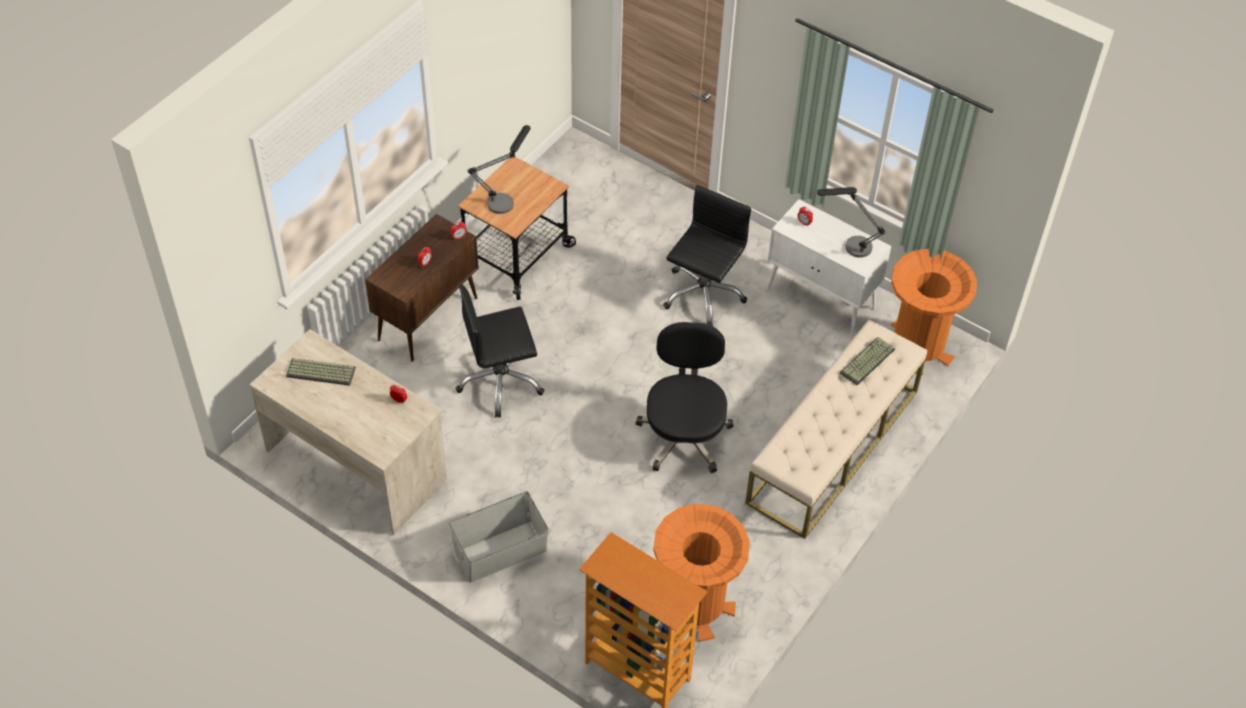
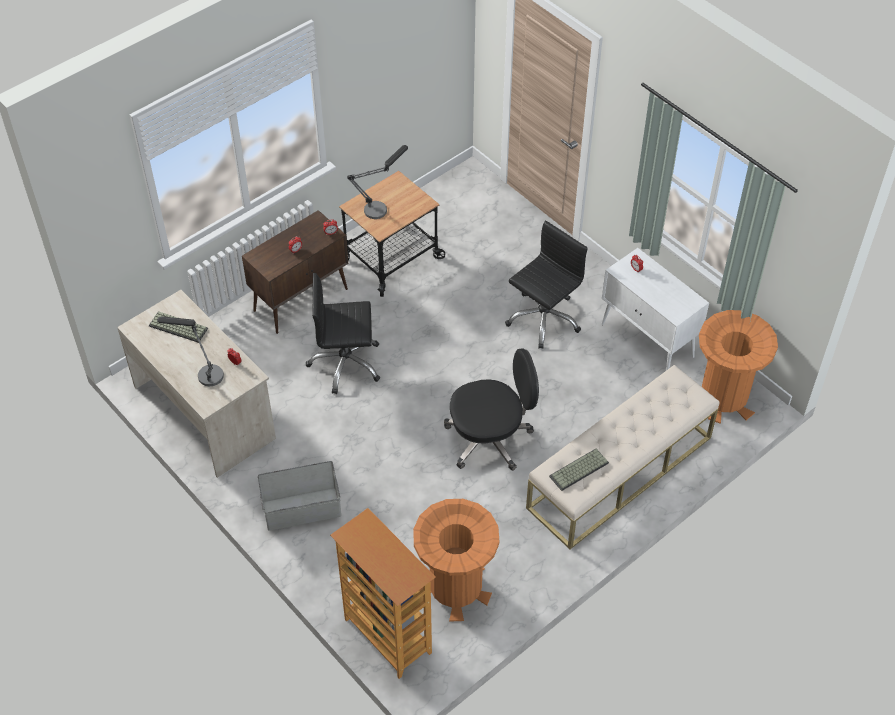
camera: 15 degrees right, 0 degrees up
black office chair [636,322,733,473] -> black office chair turned 60 degrees clockwise [444,348,539,471]
table lamp [817,187,886,257] -> table lamp moved to [157,317,224,386]
keyboard [840,337,895,385] -> keyboard moved to [549,449,609,491]

